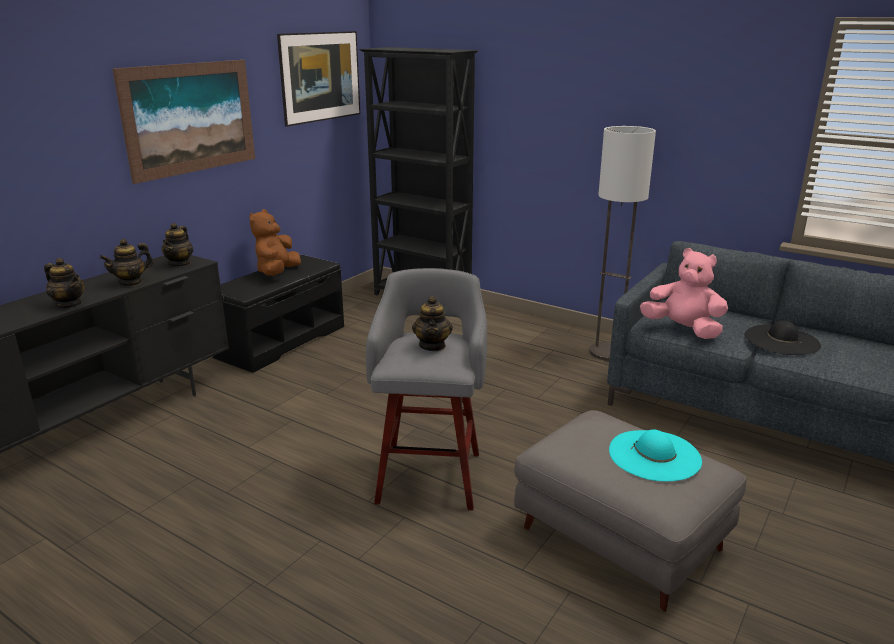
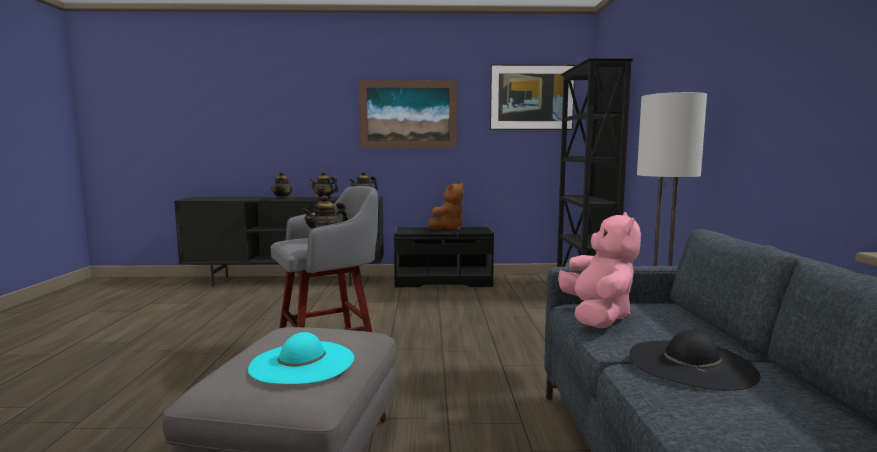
camera: 55 degrees right, 15 degrees down
brown plush toy [249,209,301,276] -> brown plush toy turned 150 degrees clockwise [429,183,464,230]

